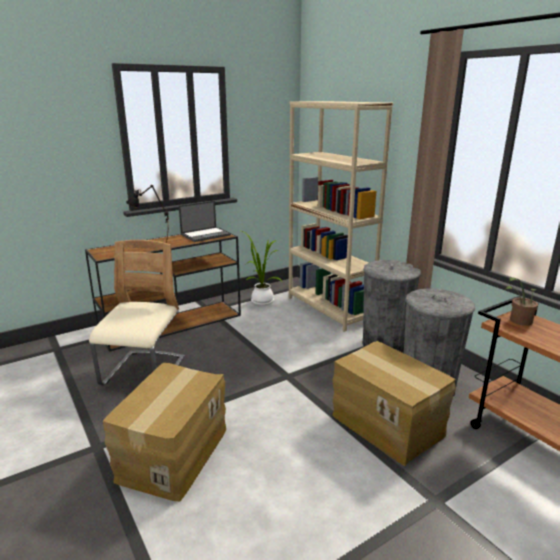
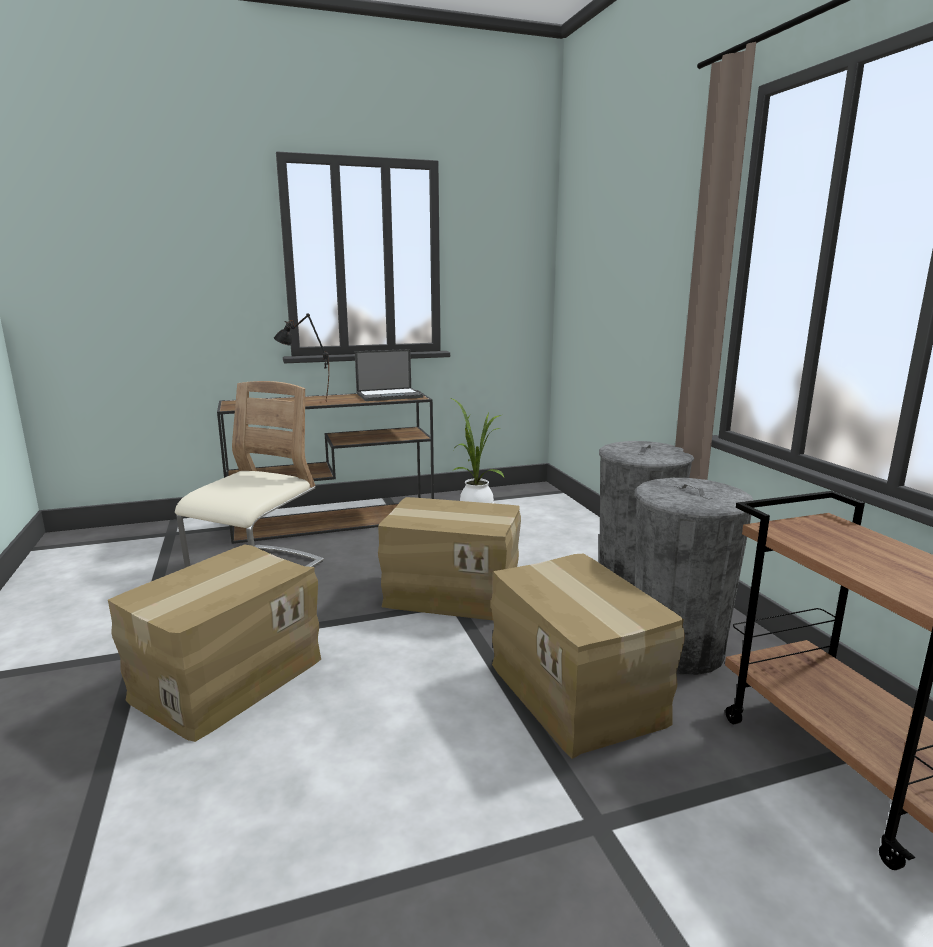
camera: 15 degrees right, 5 degrees down
beige bookcase [289,101,393,332] -> none
potted plant [505,277,538,326] -> none
none -> cardboard box [378,497,521,620]

